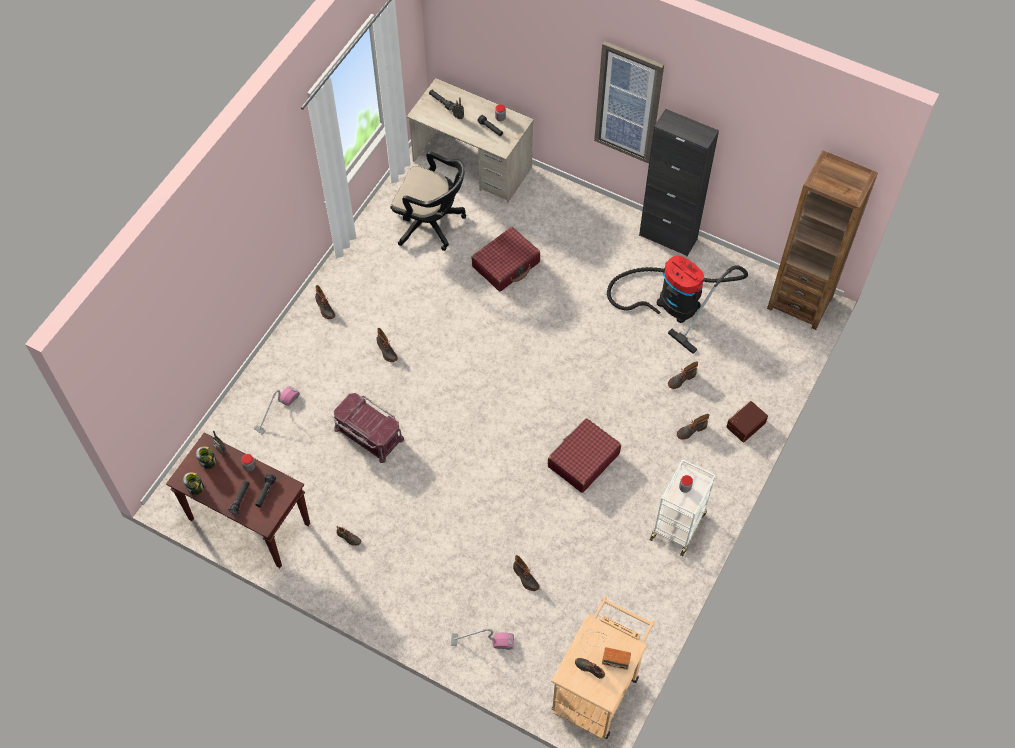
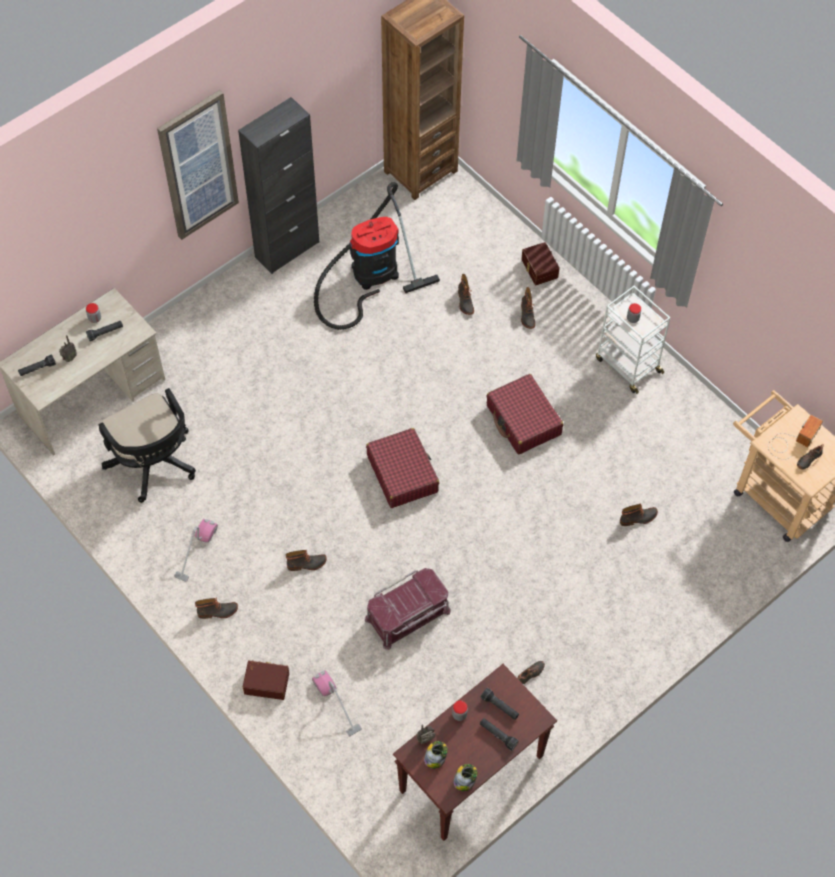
camera: 70 degrees left, 0 degrees up
black office chair [390,151,466,251] -> black office chair turned 105 degrees clockwise [99,388,196,503]
vacuum cleaner [451,629,514,650] -> vacuum cleaner moved to [174,519,218,582]
red suitcase [471,227,540,291] -> red suitcase moved to [366,428,439,508]
none -> brown storage box [243,660,289,700]

